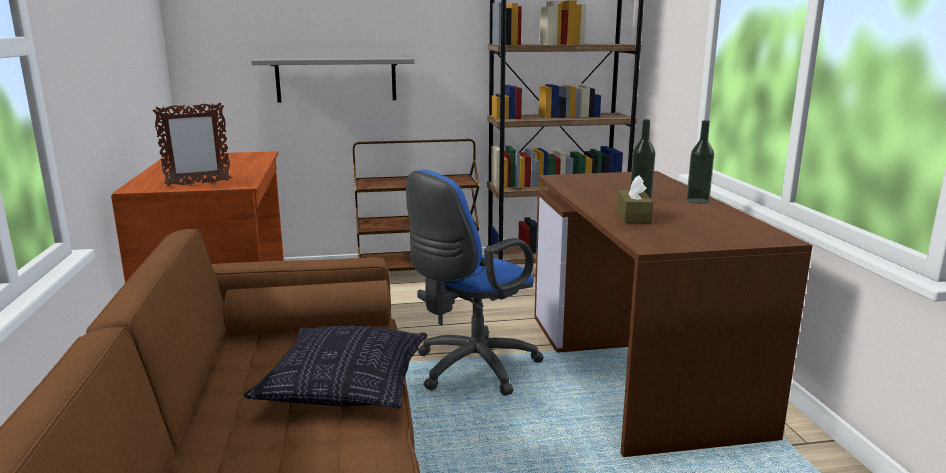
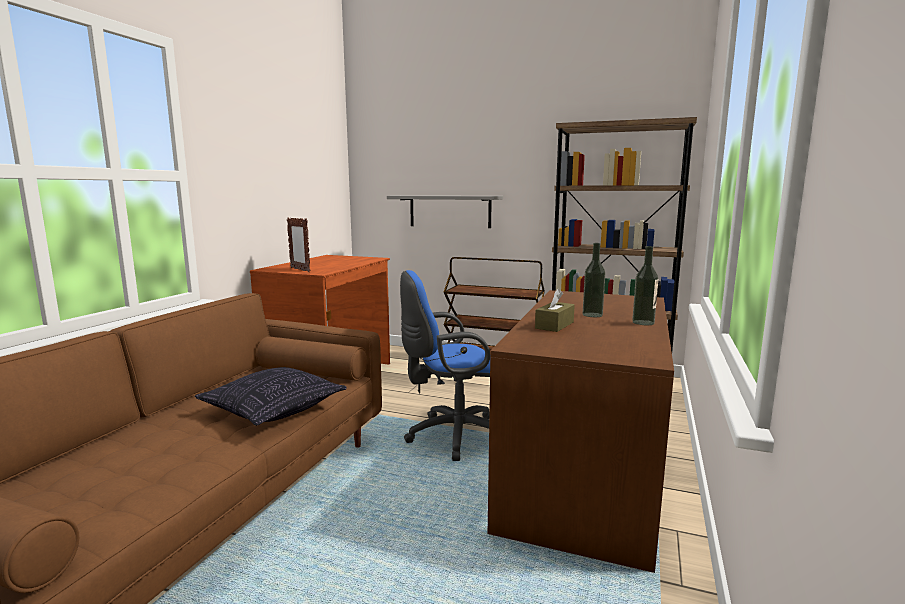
camera: 30 degrees right, 5 degrees down
picture frame [152,103,231,187] -> picture frame turned 45 degrees clockwise [287,218,310,272]

